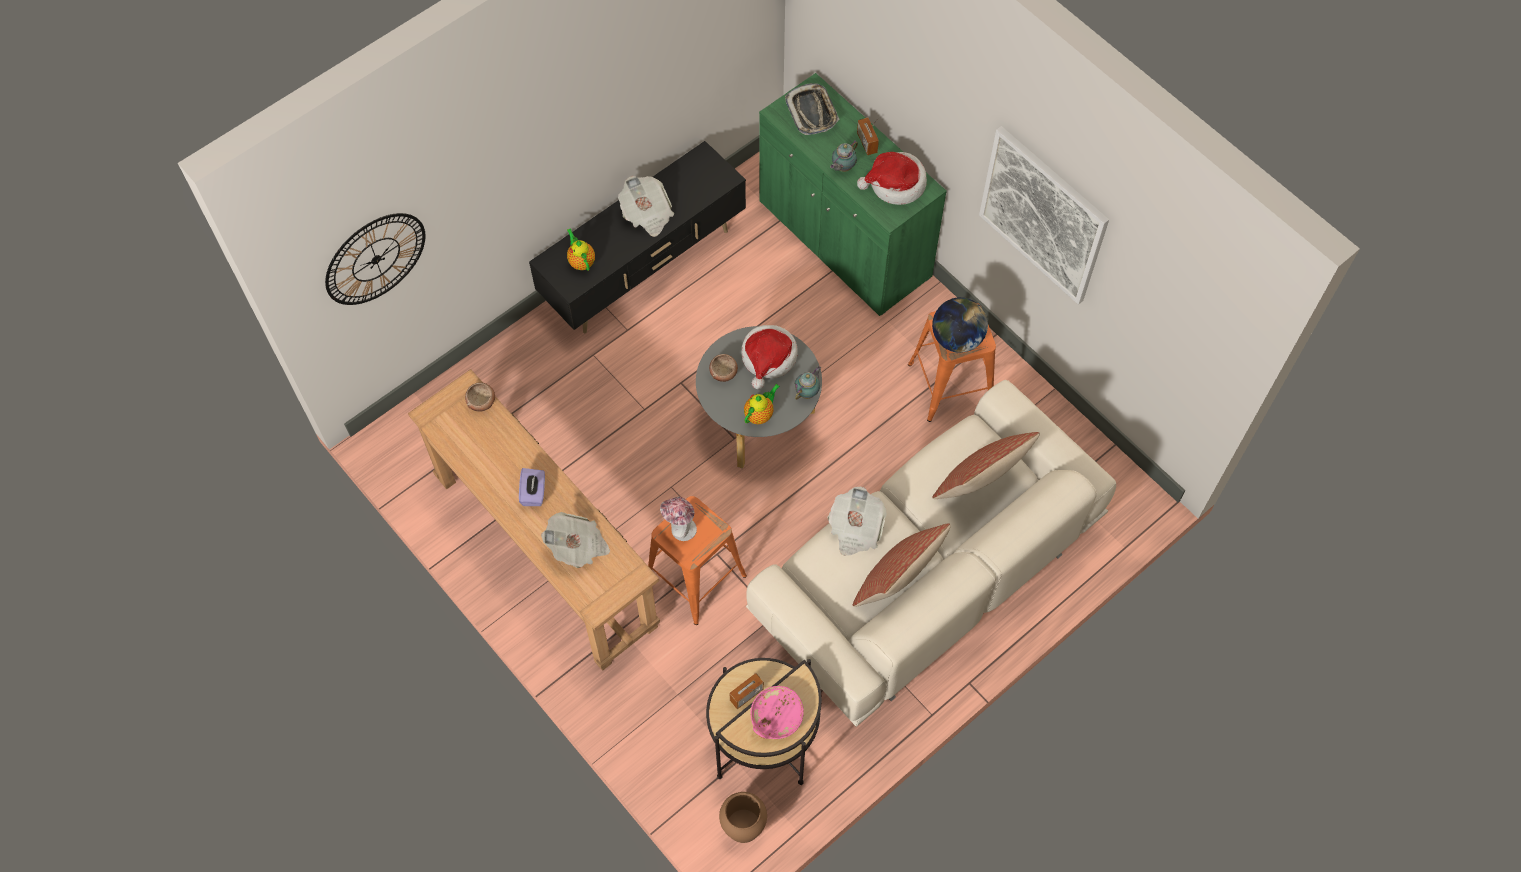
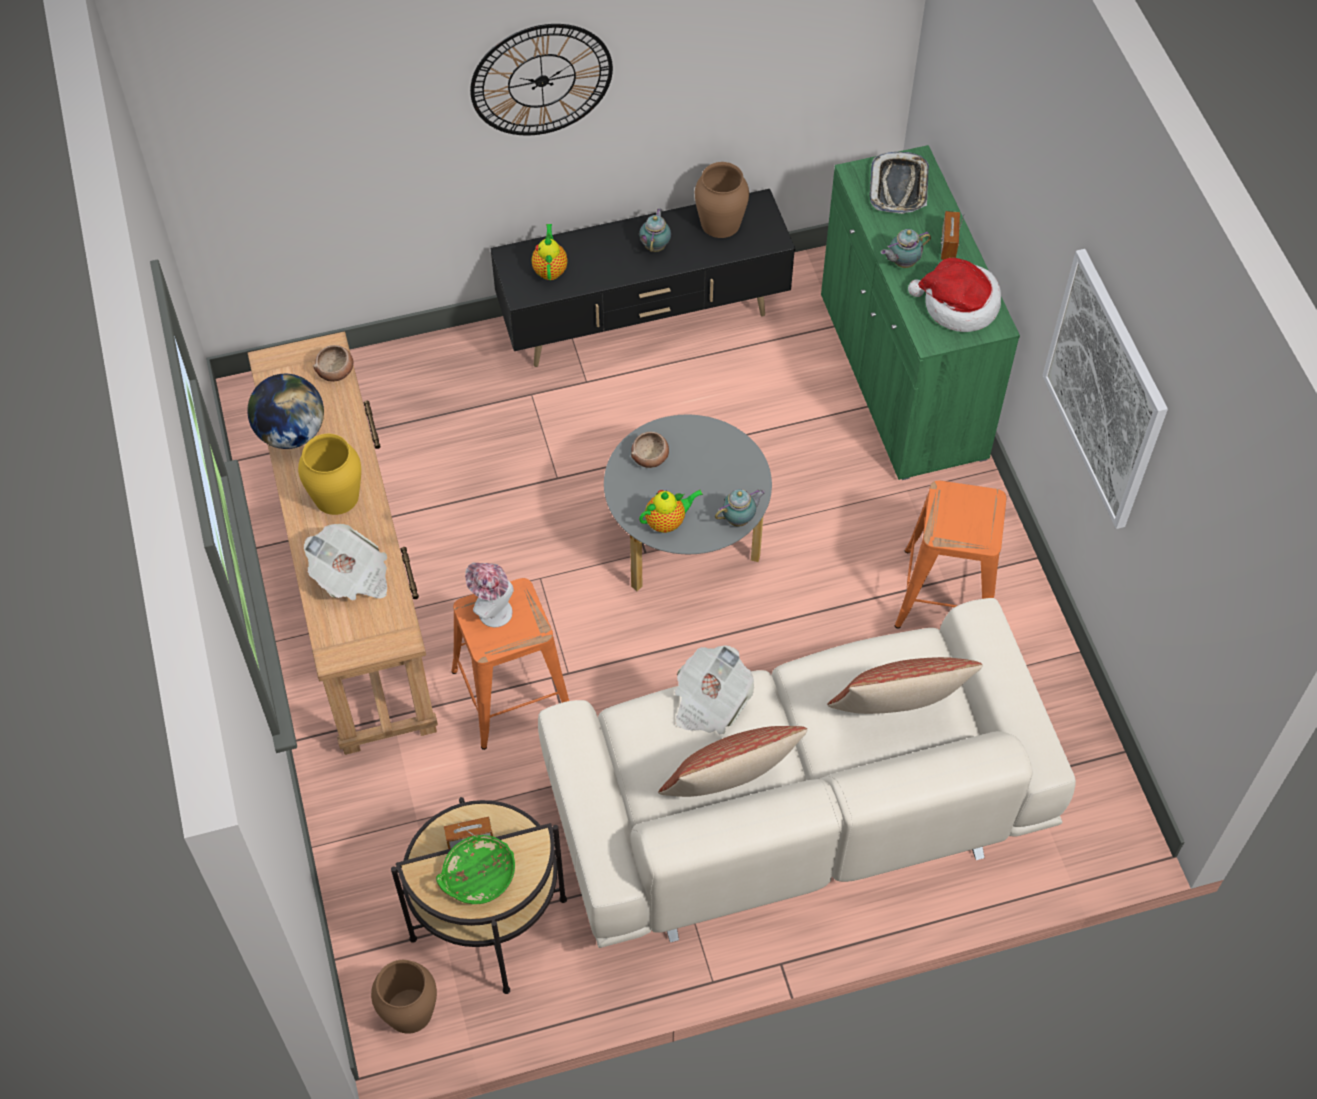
camera: 25 degrees right, 5 degrees down
wall clock [325,213,425,305] -> wall clock moved to [470,24,613,136]
purple tissue box [519,468,545,506] -> yellow vase [298,434,361,515]
newspaper [618,176,674,237] -> teapot [639,208,671,252]
hat [741,325,798,389] -> none
pink bowl [750,686,804,739] -> green bowl [436,835,515,904]
globe [932,297,988,353] -> globe moved to [247,374,324,449]
none -> brown vase [695,162,749,238]

